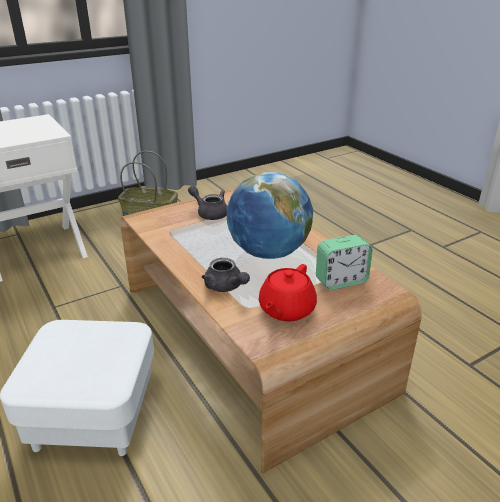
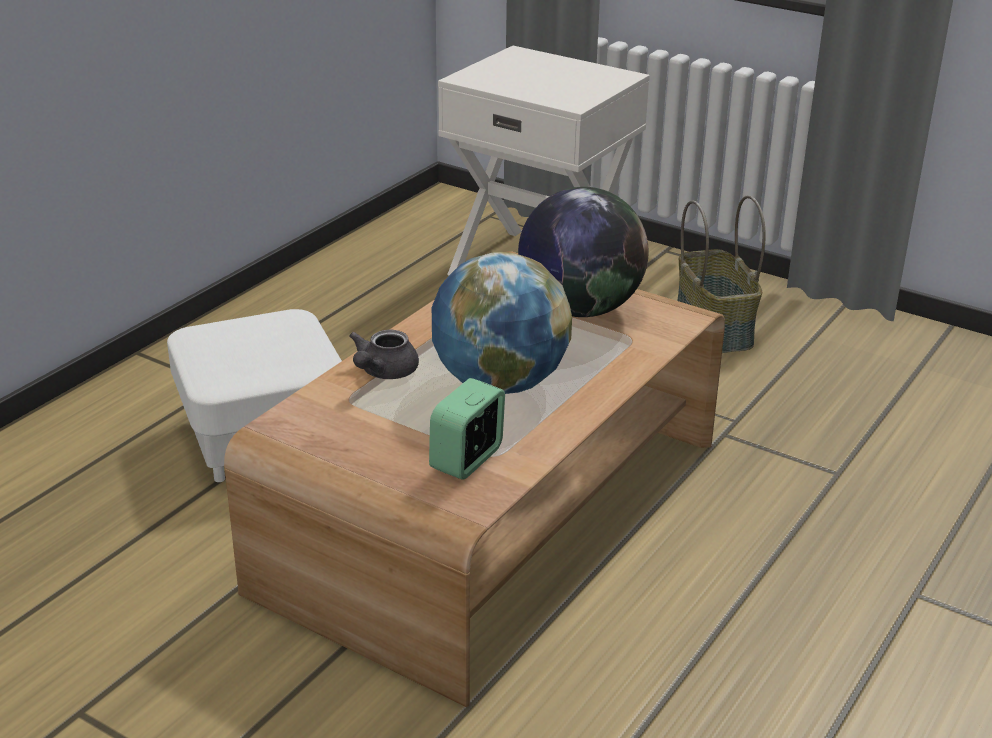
camera: 65 degrees right, 0 degrees up
grey teapot [188,186,227,220] -> globe [518,187,649,317]
red teapot [259,264,317,321] -> none
alarm clock [316,235,372,290] -> alarm clock turned 75 degrees clockwise [429,378,505,480]

